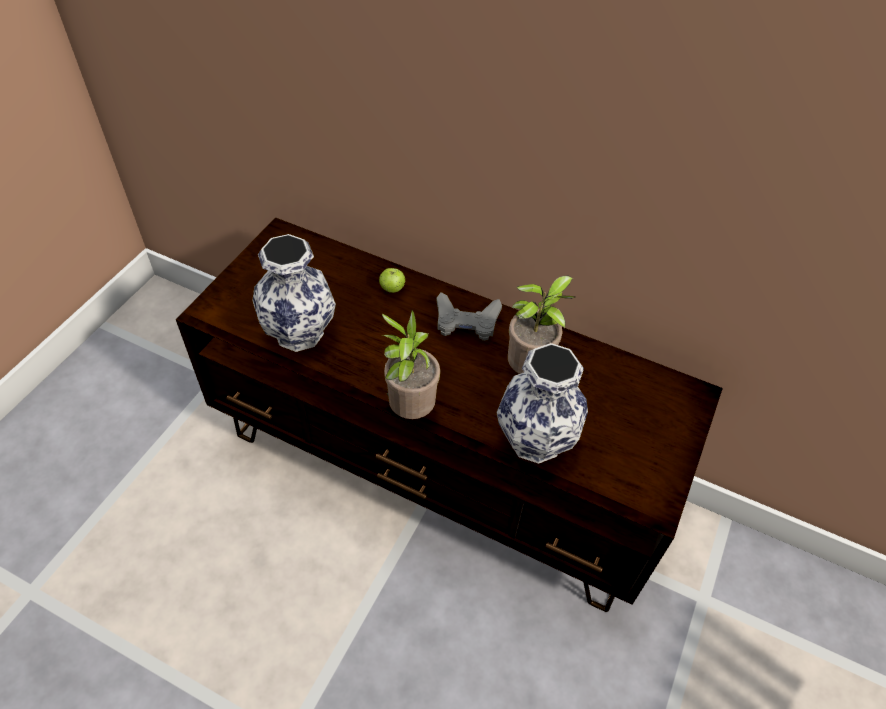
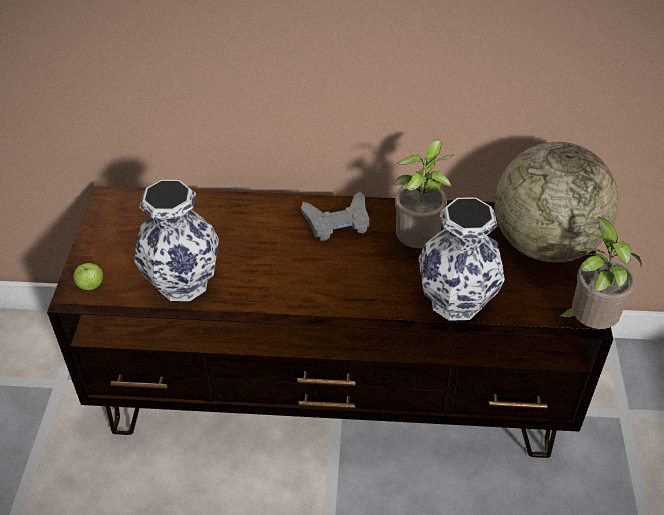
camera: 20 degrees left, 5 degrees down
apple [379,268,405,293] -> apple moved to [73,263,103,290]
potted plant [382,310,440,419] -> potted plant moved to [558,216,642,329]
none -> globe [494,142,618,263]

